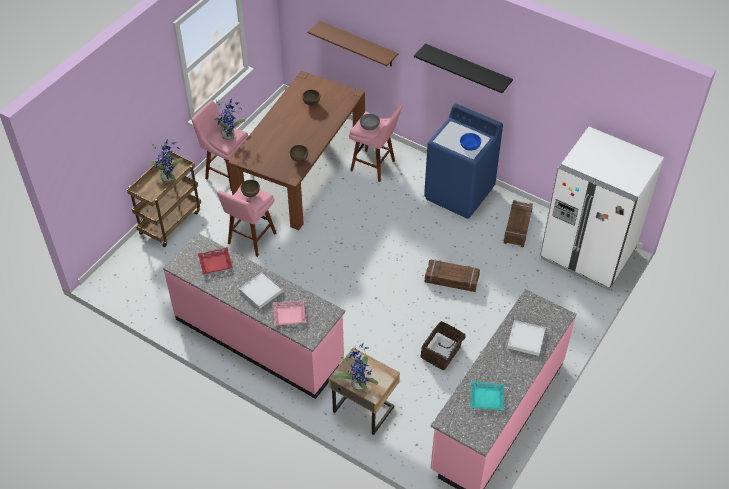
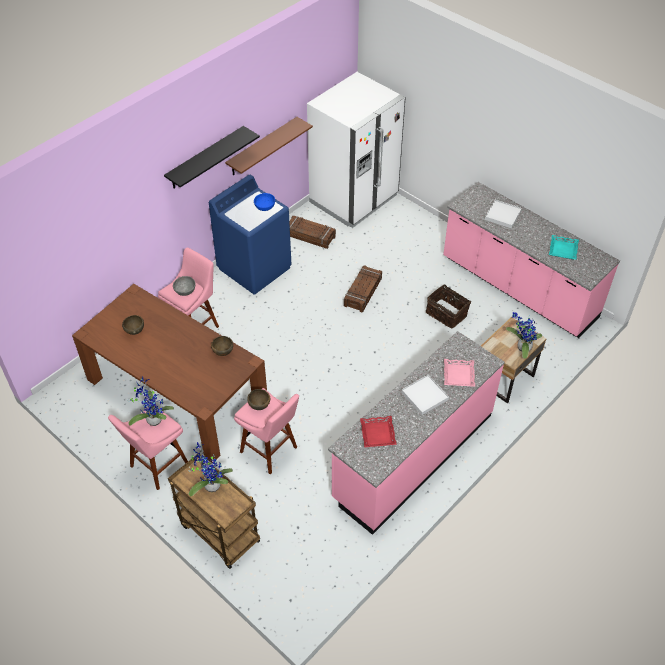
camera: 80 degrees left, 0 degrees up
brown shelf [307,21,398,66] -> brown shelf moved to [225,117,313,175]

